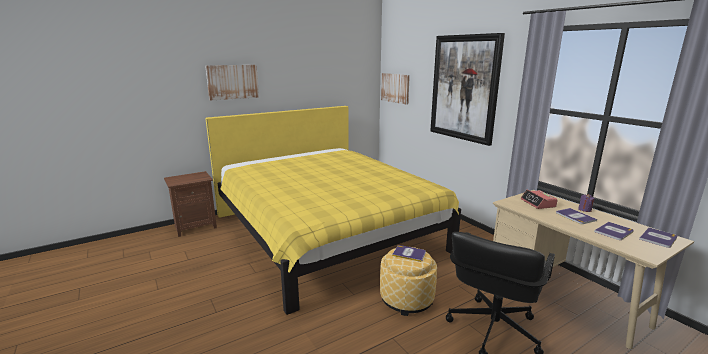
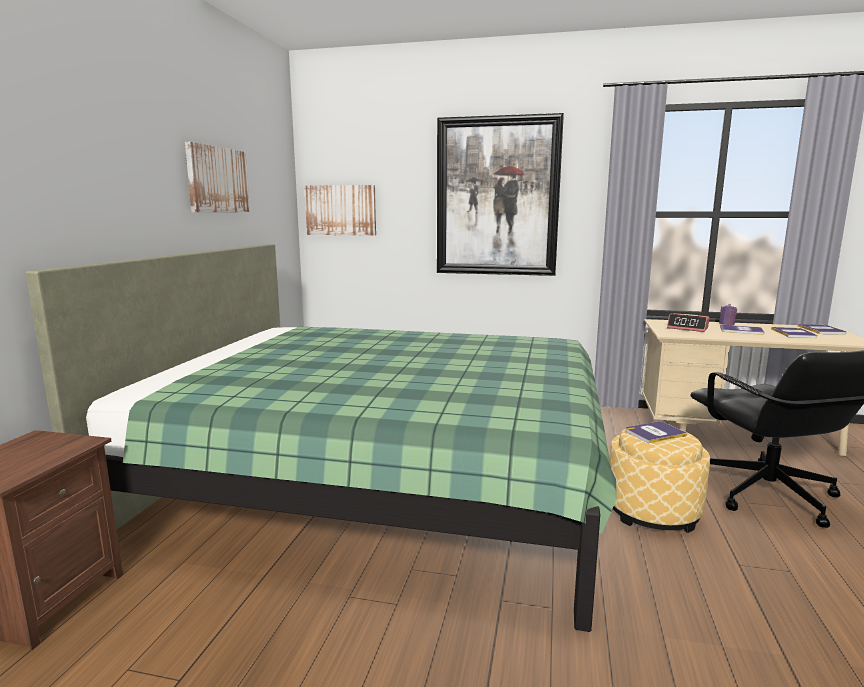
camera: 45 degrees left, 5 degrees down
picture [205,65,259,101] -> picture moved to [185,142,250,212]
yellow bed [205,106,461,315] -> green bed [26,244,617,632]

